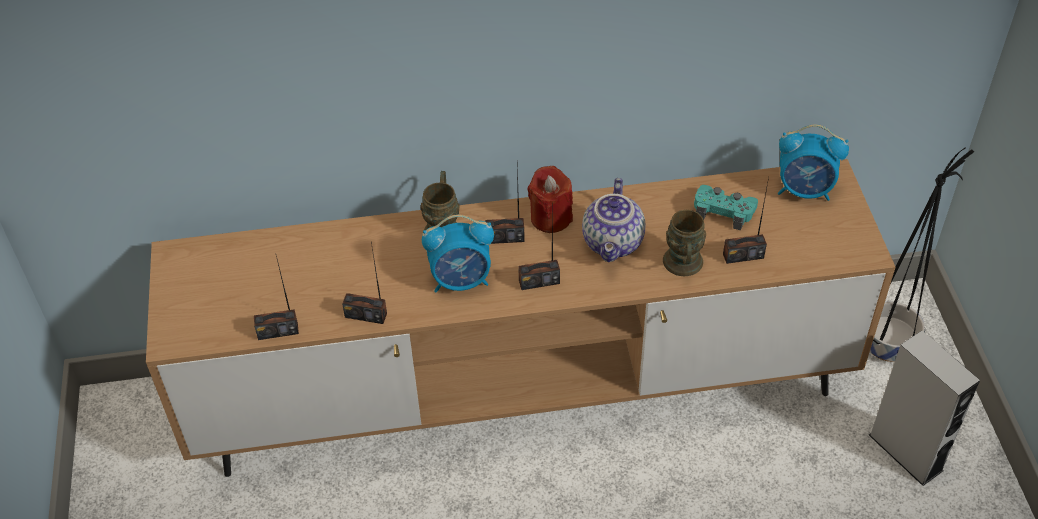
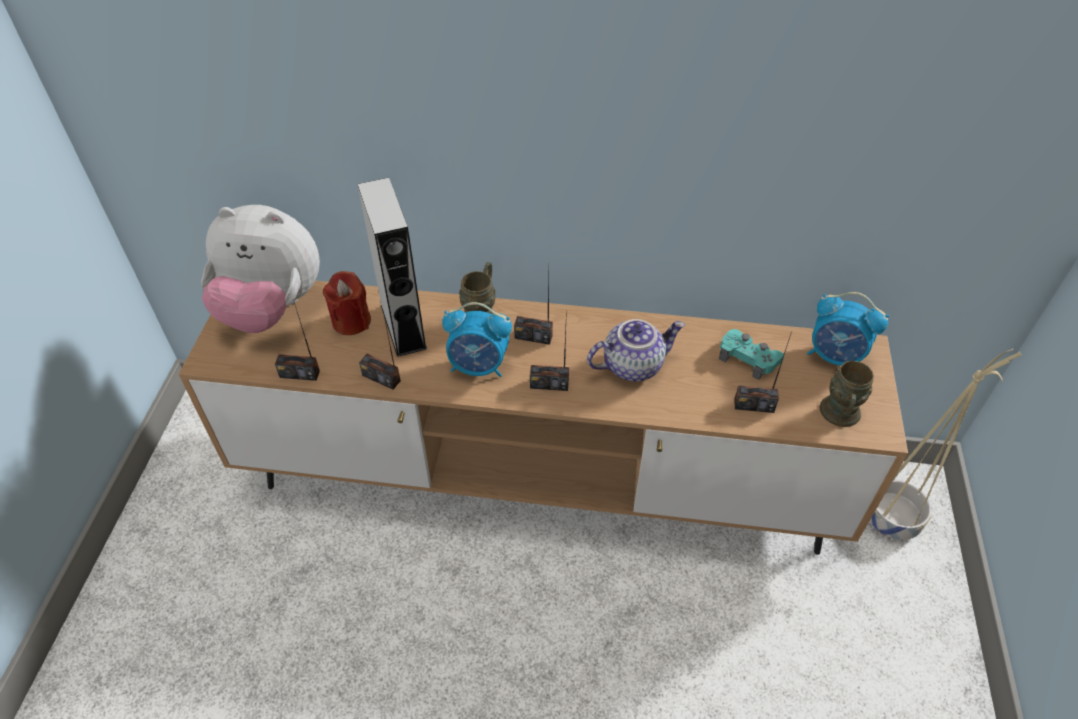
camera: 15 degrees right, 0 degrees up
red candle [528,166,573,233] -> red candle moved to [323,271,371,335]
teapot [582,178,646,262] -> teapot turned 135 degrees counterclockwise [587,319,685,381]
brown mug [663,210,706,276] -> brown mug moved to [820,361,874,427]
grey speaker [869,331,980,486] -> grey speaker moved to [357,178,427,357]
black planter [870,147,974,362] -> beige planter [870,349,1022,540]
none -> plush toy [201,205,320,333]

